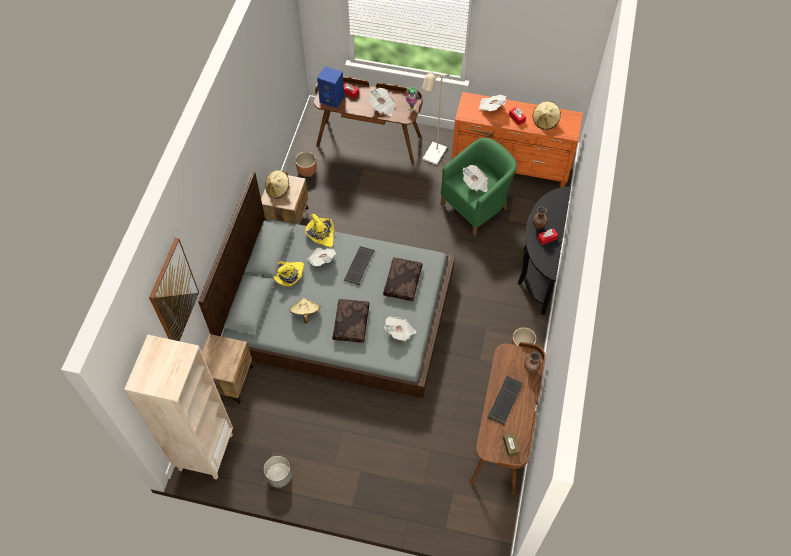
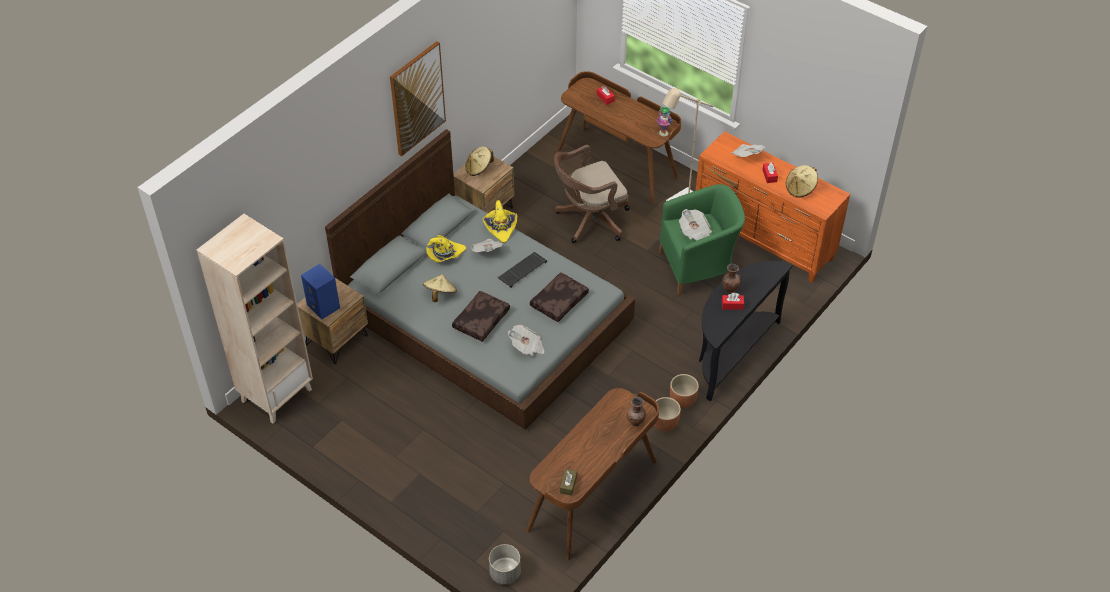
camera: 25 degrees right, 10 degrees down
picture [149,238,199,341] -> picture moved to [390,41,446,157]
grey planter [264,456,292,487] -> grey planter moved to [489,544,521,585]
brown planter [295,151,317,176] -> brown planter moved to [670,374,699,408]
blue speaker [317,66,344,108] -> blue speaker moved to [301,264,340,319]
newspaper [369,88,396,116] -> none
keyboard [487,376,523,425] -> none
none -> brown office chair [554,145,630,243]

